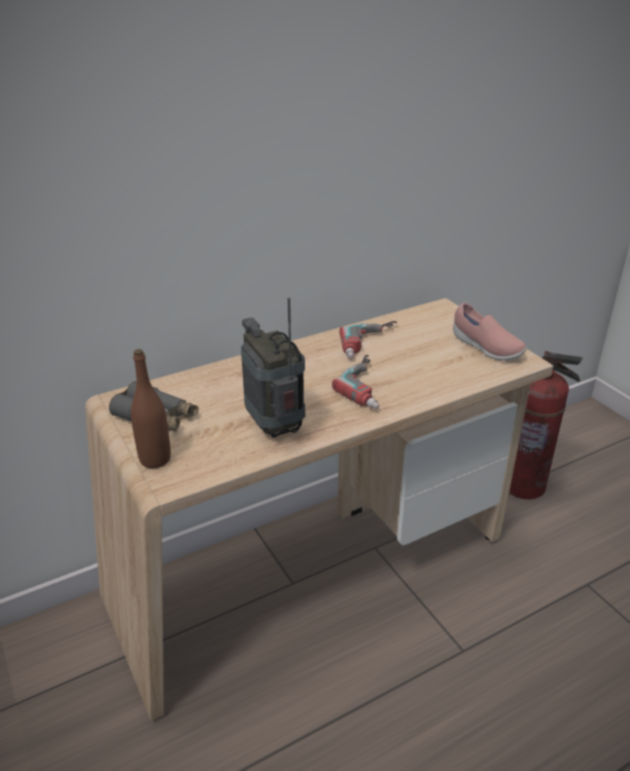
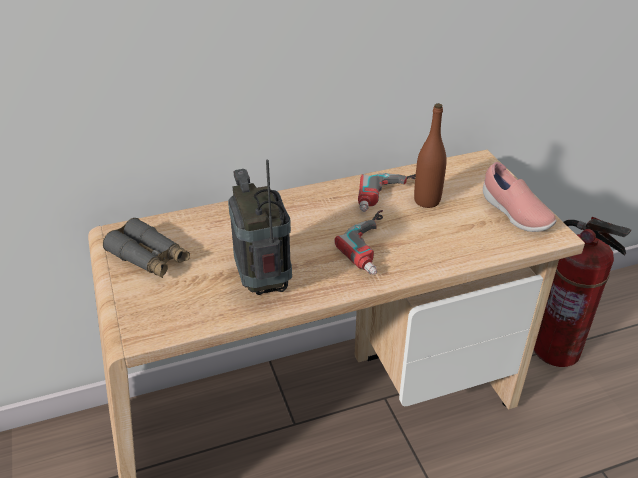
camera: 10 degrees right, 5 degrees up
brown bottle [131,349,171,468] -> brown bottle moved to [414,103,446,208]

